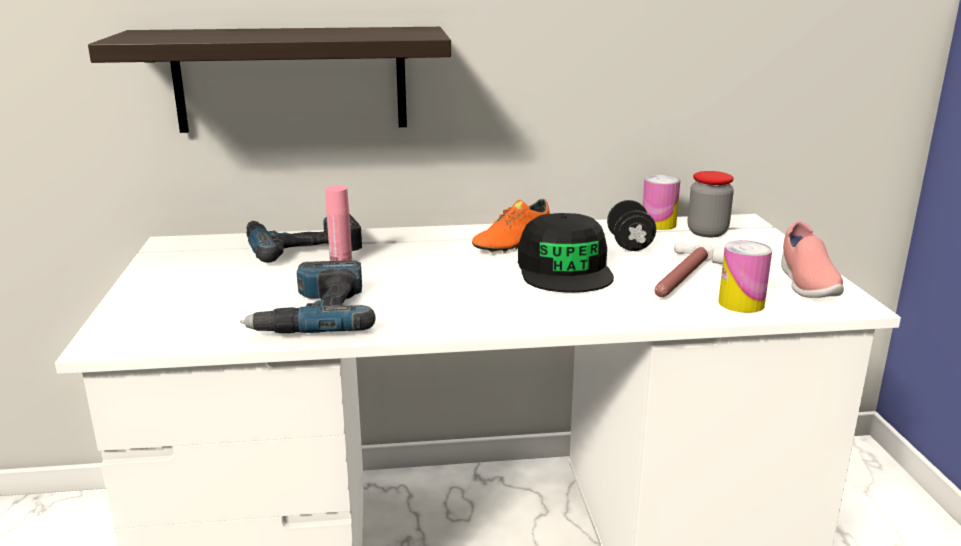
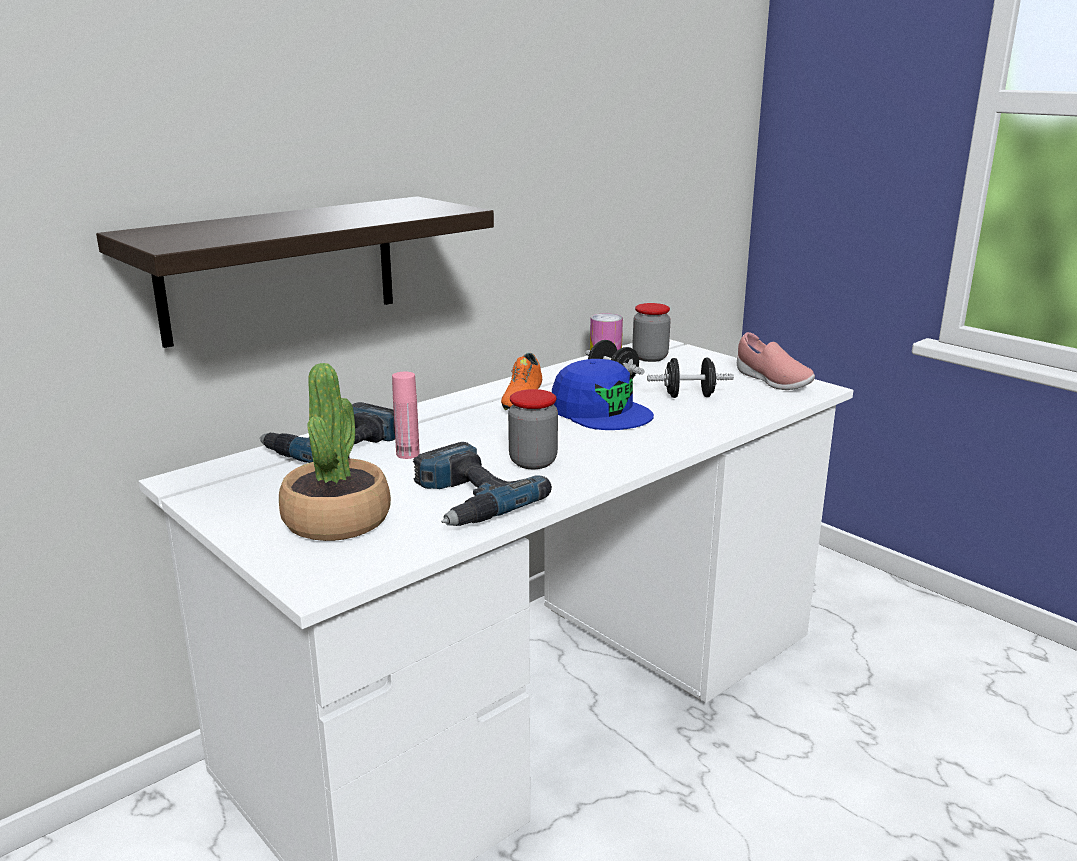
camera: 35 degrees left, 0 degrees up
black cap [518,213,614,293] -> blue cap [552,359,654,430]
hammer [655,242,725,297] -> black dumbbell [647,357,734,398]
can [718,240,772,313] -> none
none -> potted plant [279,363,391,541]
none -> jar [508,389,558,469]

